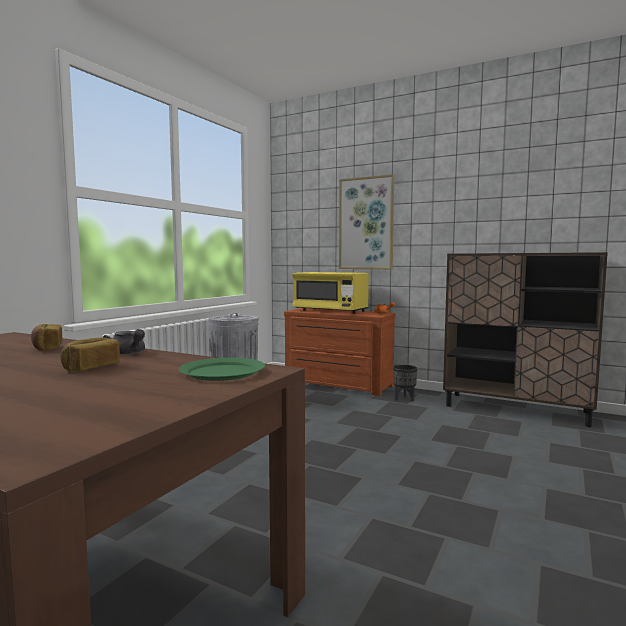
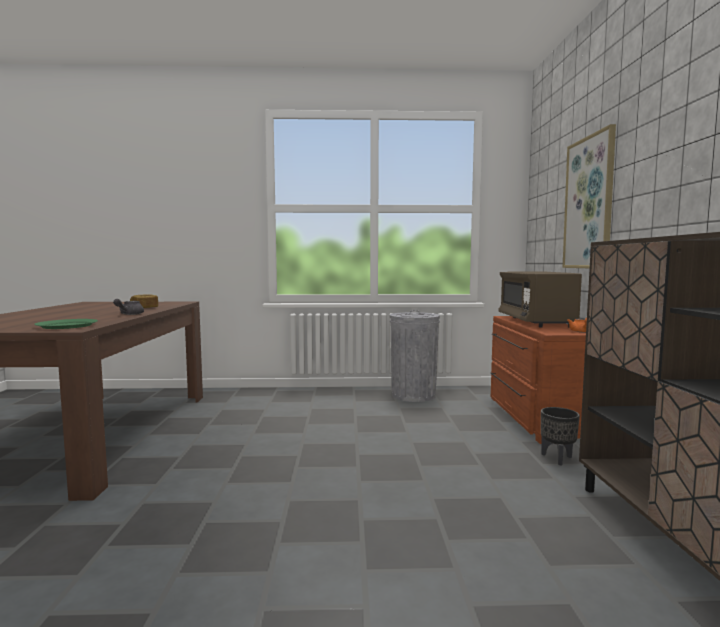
camera: 60 degrees right, 0 degrees up
bread [60,338,120,371] -> none
yellow microwave [292,272,369,314] -> brown microwave [498,272,582,328]

